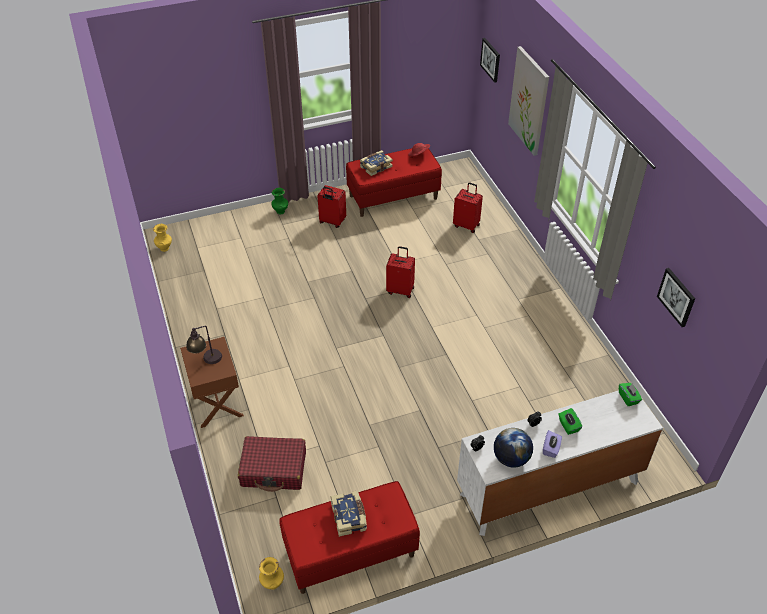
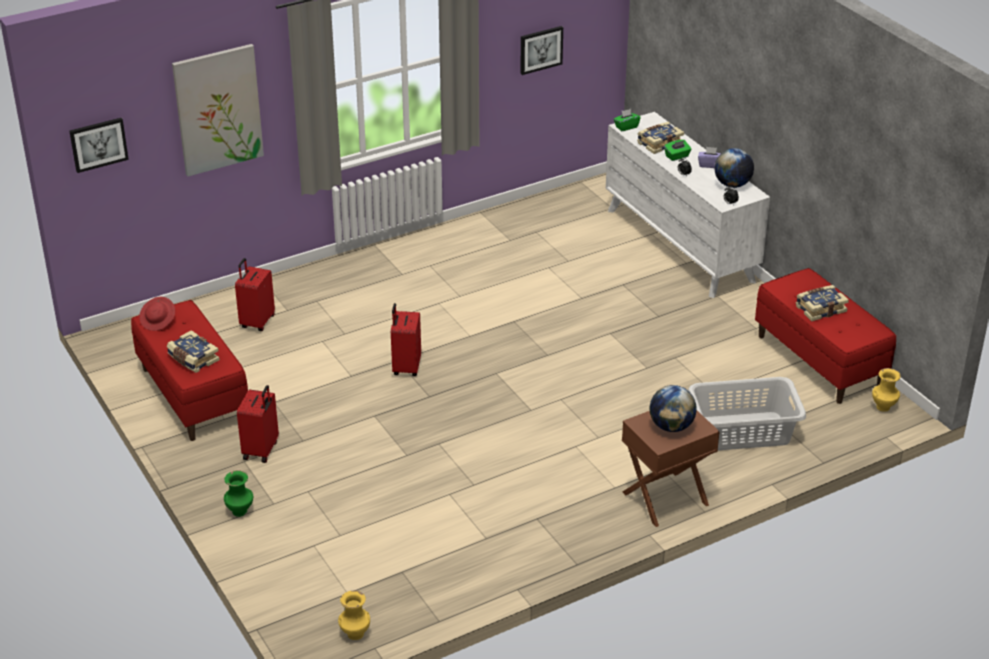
camera: 100 degrees left, 10 degrees down
table lamp [186,326,222,364] -> globe [649,385,697,432]
red suitcase [238,436,306,492] -> grey laundry basket [688,377,806,450]
none -> book [637,122,684,154]

